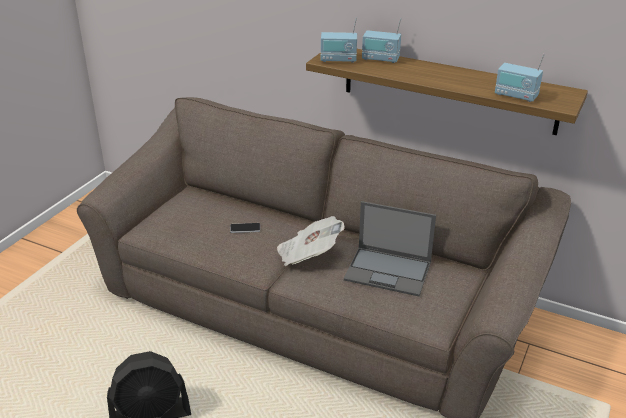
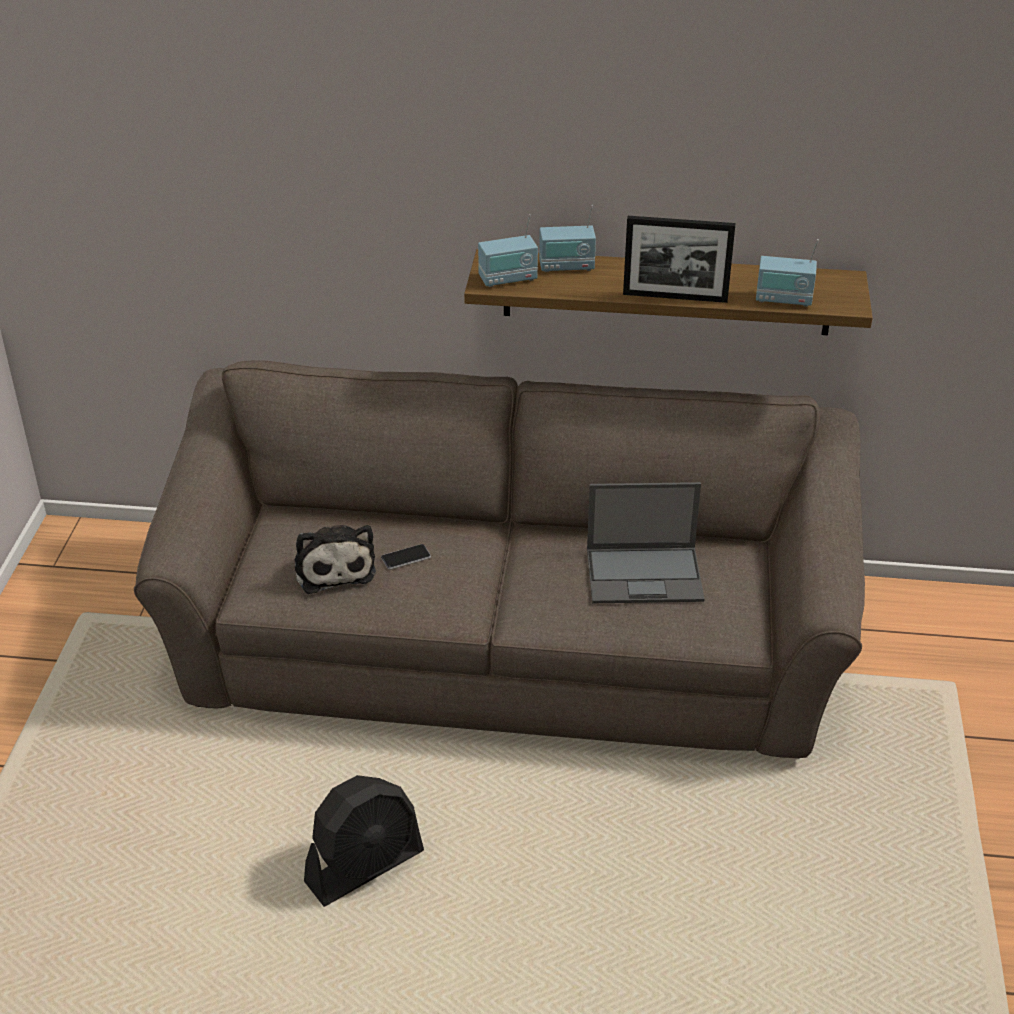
camera: 20 degrees left, 5 degrees up
newspaper [277,216,345,266] -> none
none -> plush toy [294,525,376,594]
none -> picture frame [623,216,735,303]

